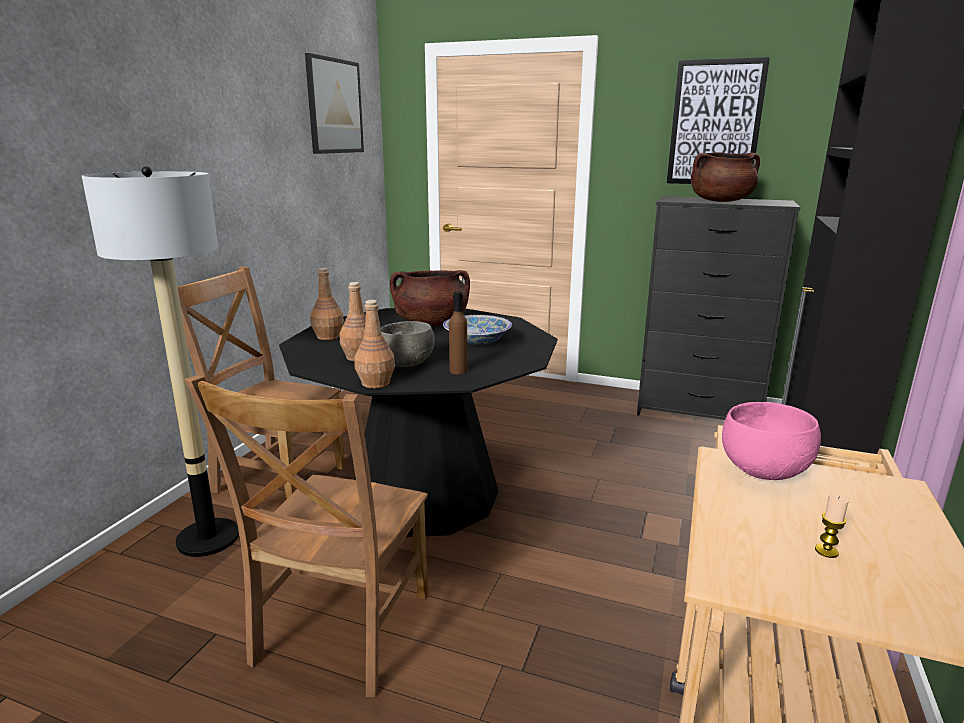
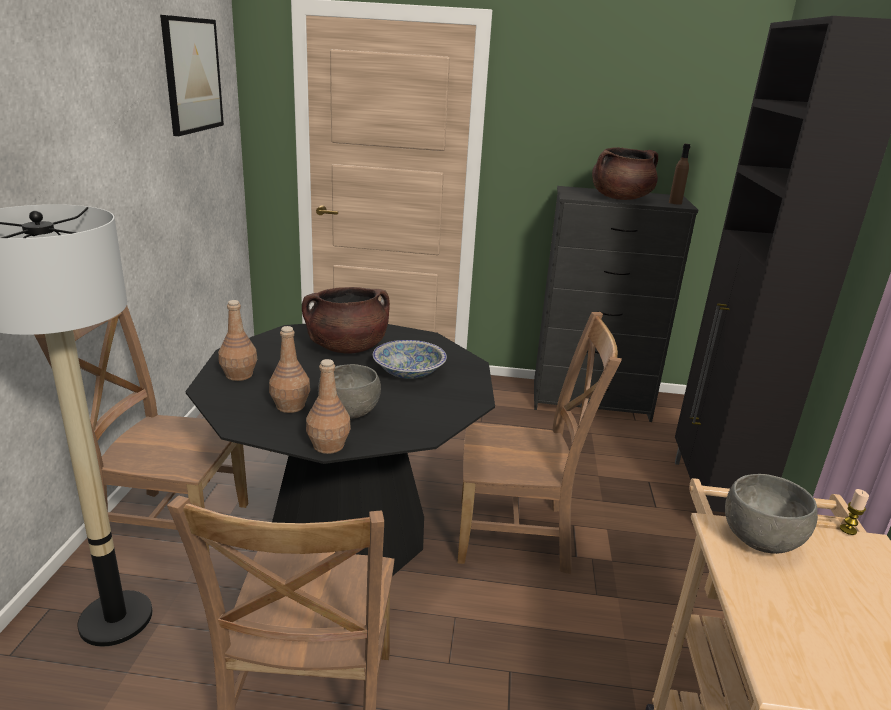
camera: 15 degrees left, 5 degrees up
brown bottle [449,292,468,374] -> brown bottle moved to [669,144,690,205]
picture [667,57,770,184] -> none
pink bowl [722,402,821,480] -> grey bowl [725,474,818,554]
candle [815,493,848,558] -> candle moved to [840,489,869,535]
none -> brown chair [457,312,622,574]

